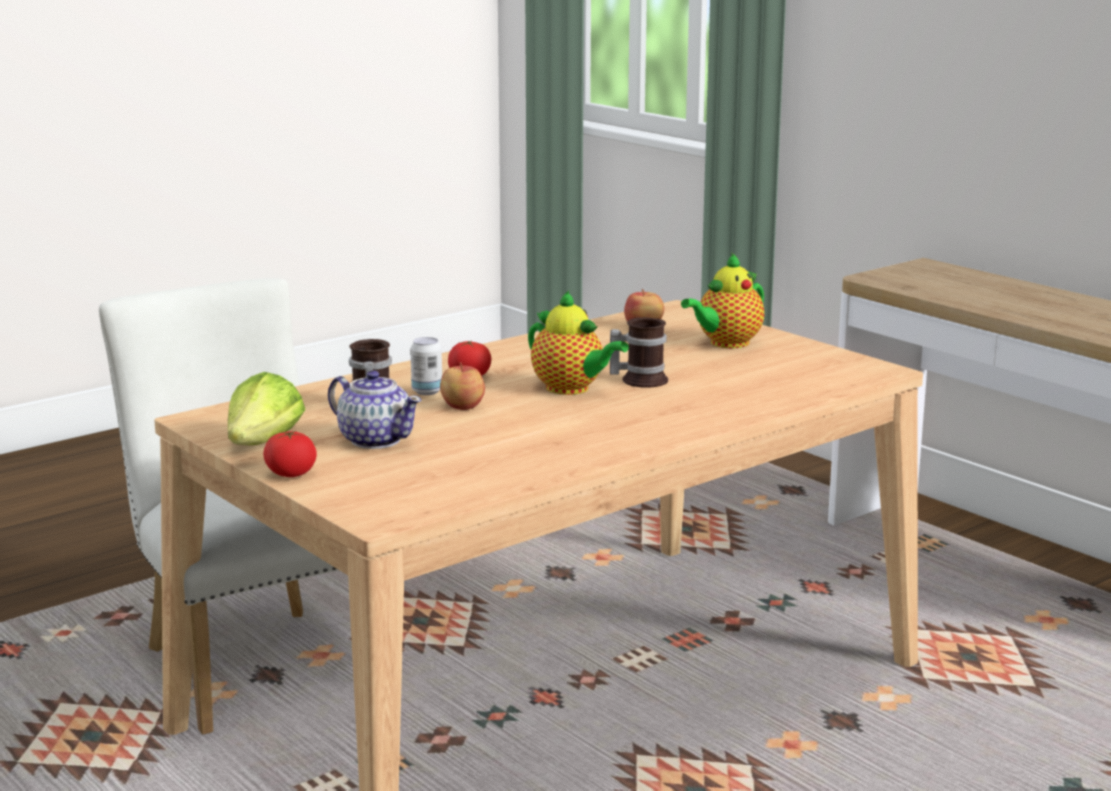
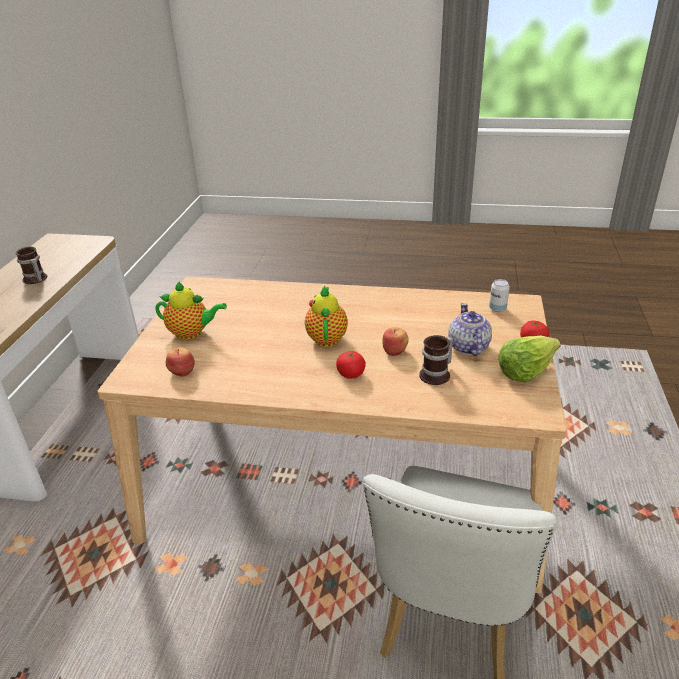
camera: 130 degrees left, 15 degrees up
can [410,337,442,395] -> can moved to [489,279,510,312]
mug [610,317,668,388] -> mug moved to [16,247,47,284]

